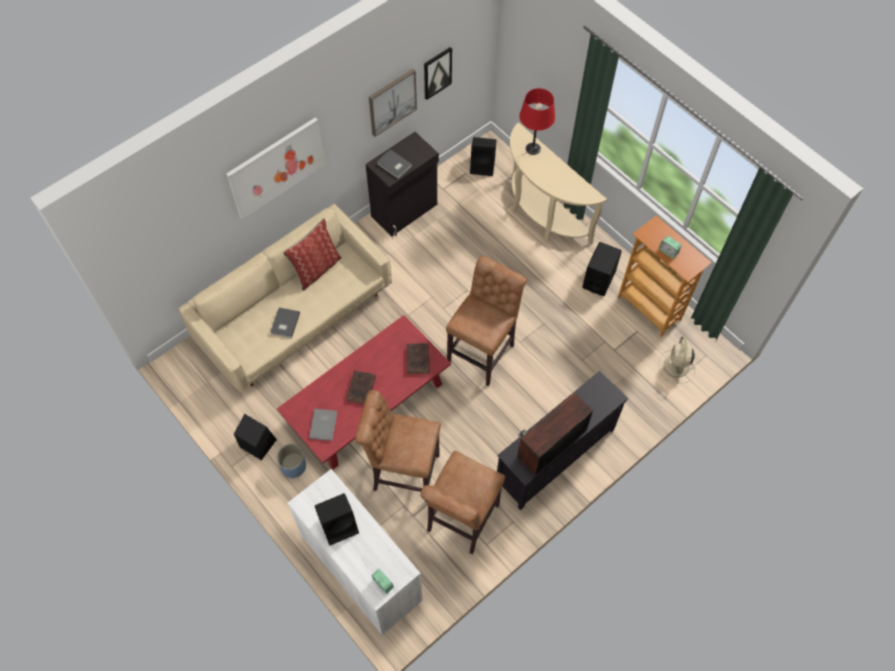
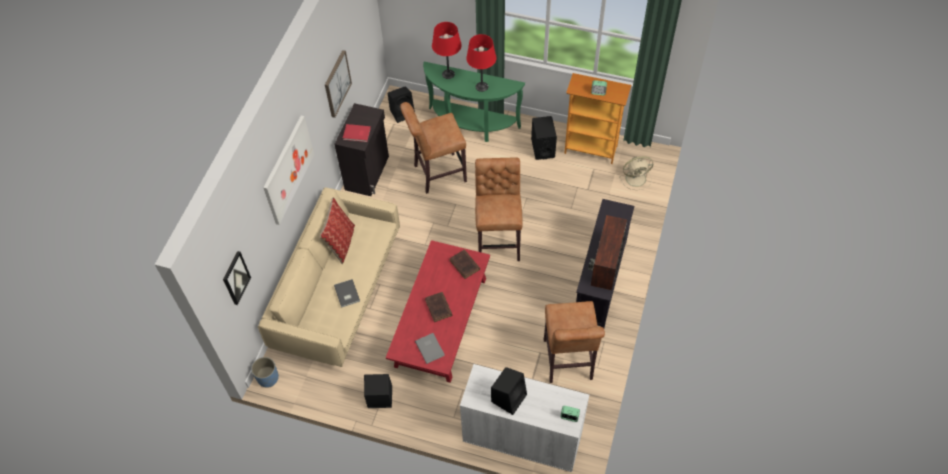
camera: 30 degrees left, 5 degrees down
blue planter [276,444,306,478] -> blue planter moved to [251,357,279,387]
brown stool [355,390,441,502] -> brown stool moved to [400,102,467,194]
grey book [377,149,412,179] -> red book [343,124,371,142]
picture [424,47,452,100] -> picture moved to [223,251,251,305]
beige console table [510,122,607,246] -> green console table [423,62,525,142]
beige fan [659,336,695,383] -> beige fan turned 75 degrees counterclockwise [619,156,653,190]
none -> red table lamp [466,34,496,92]

